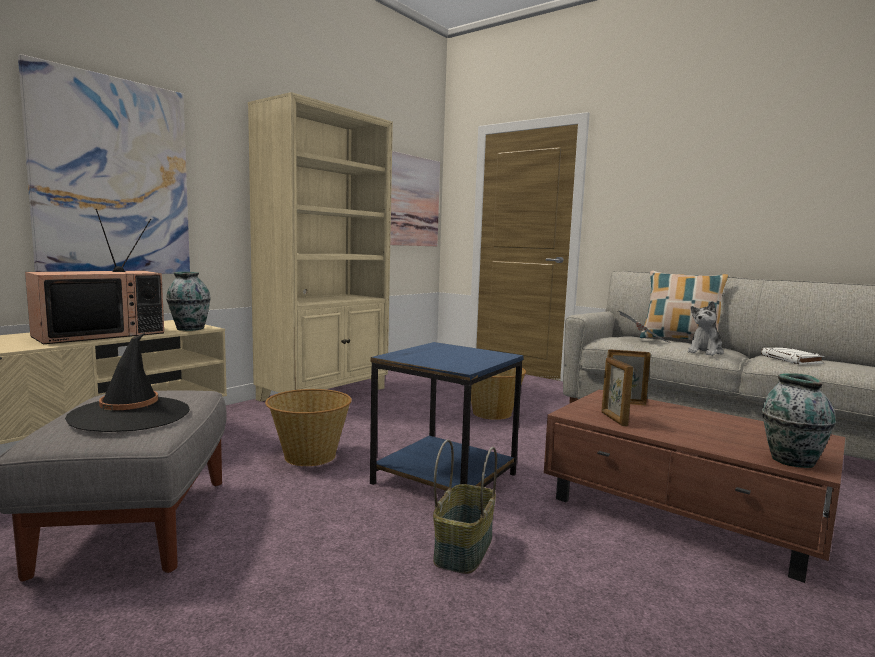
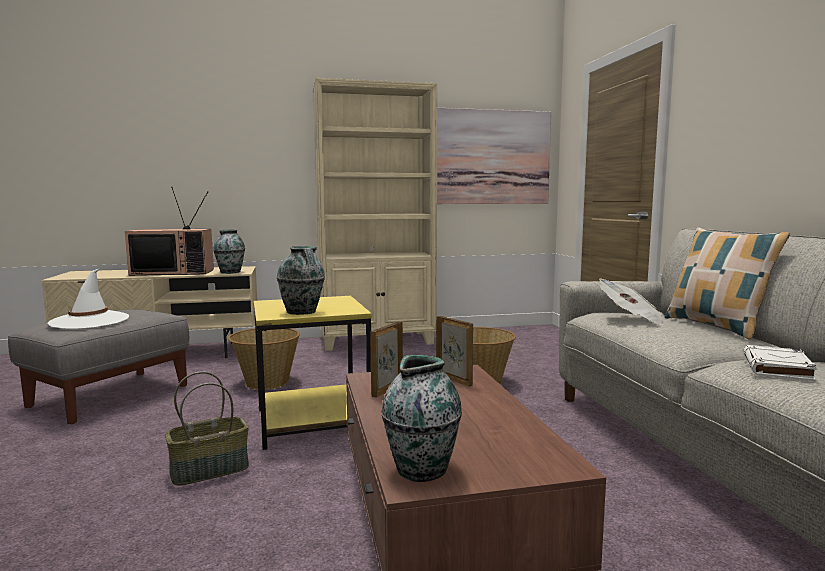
camera: 40 degrees right, 0 degrees up
picture [18,54,190,274] -> none
black hat [65,332,190,432] -> white hat [48,268,129,329]
blue side table [370,342,524,491] -> yellow side table [254,296,372,450]
plush toy [688,301,724,356] -> none
none -> vase [277,246,325,315]

